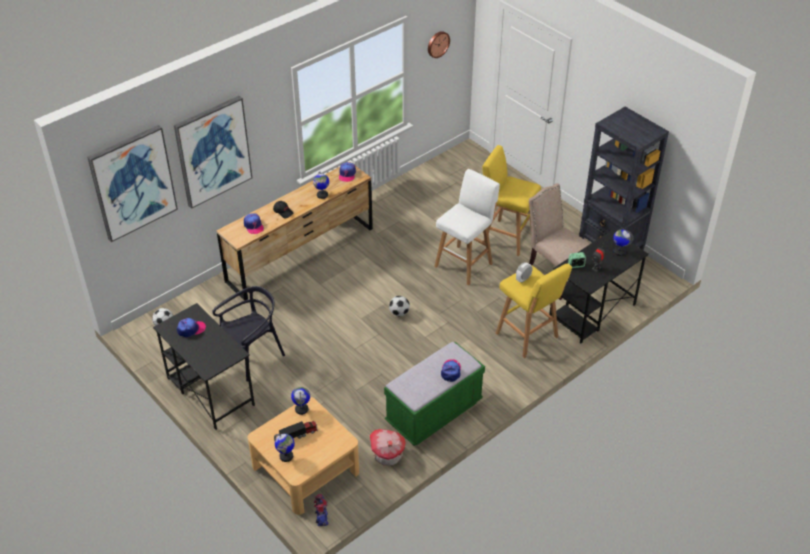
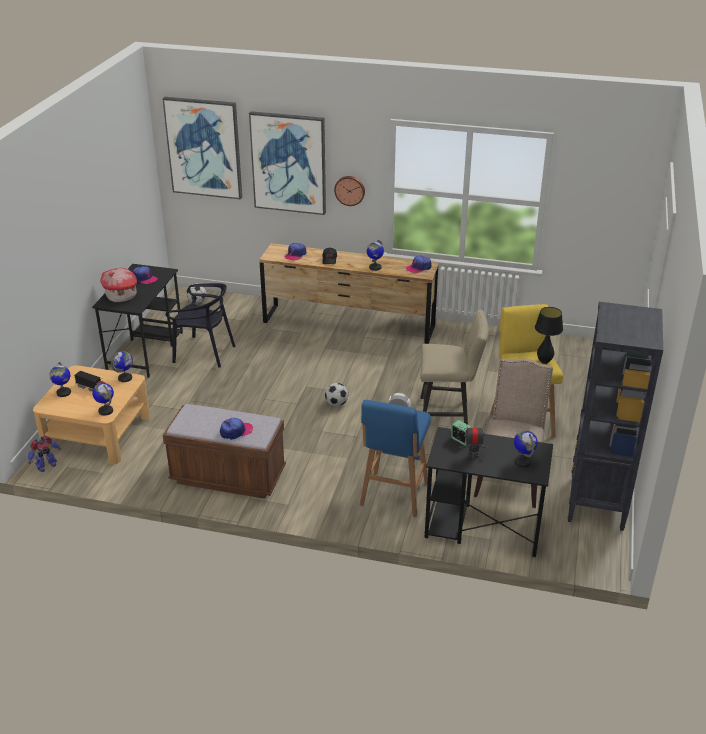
camera: 55 degrees right, 10 degrees down
toy house [370,429,405,466] -> toy house moved to [100,268,137,302]
green bench [384,341,485,446] -> brown bench [163,404,286,499]
wall clock [428,31,450,58] -> wall clock moved to [334,176,365,206]
white stool [434,169,500,285] -> beige chair [420,310,488,425]
yellow stool [496,263,572,358] -> blue stool [360,400,431,517]
none -> globe [92,383,114,416]
none -> black table lamp [535,307,563,364]

